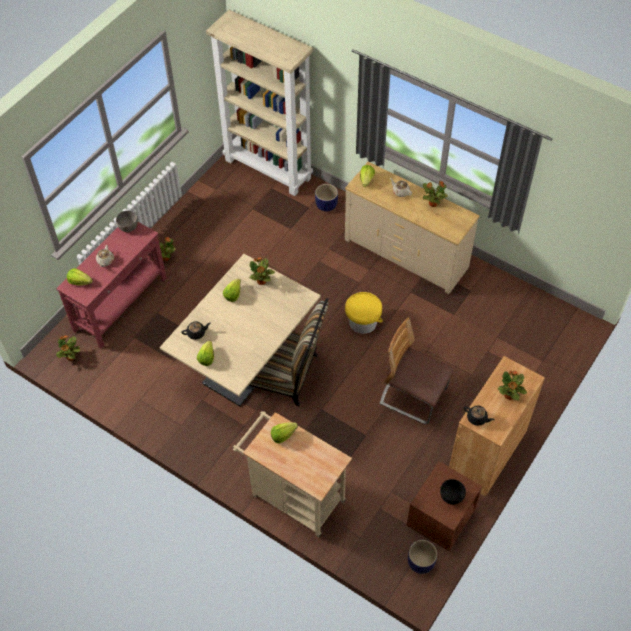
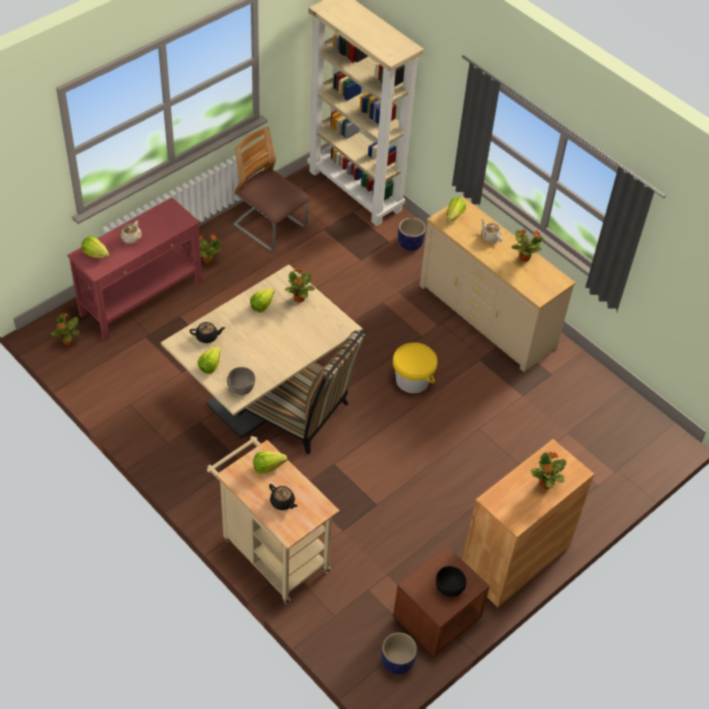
camera: 10 degrees right, 5 degrees down
grey bowl [116,210,138,232] -> grey bowl moved to [227,367,255,395]
chair [380,317,454,424] -> chair moved to [233,127,310,251]
black teapot [464,406,495,426] -> black teapot moved to [269,484,298,510]

